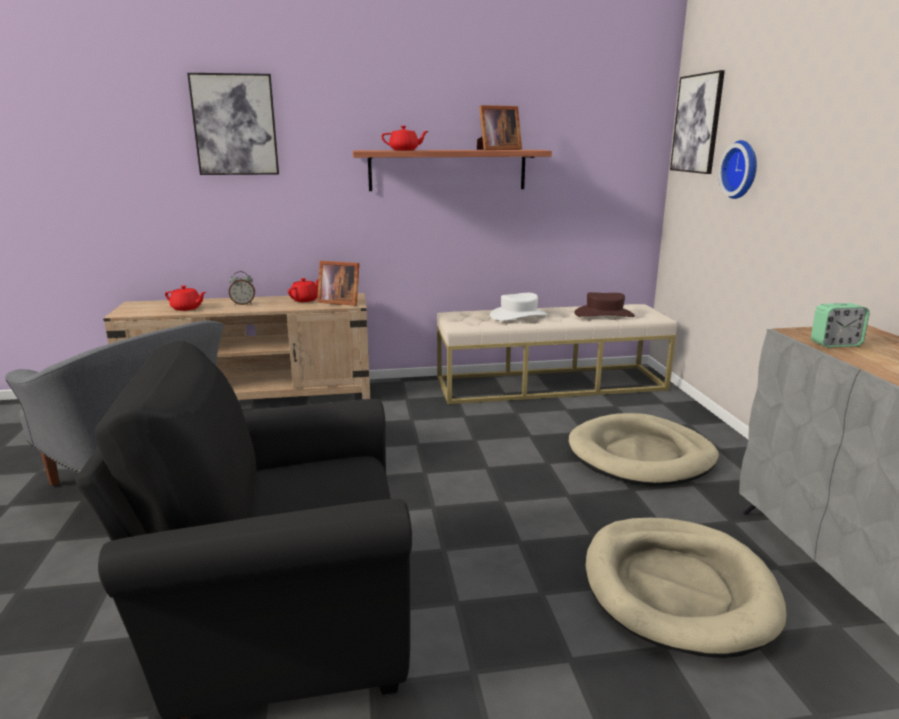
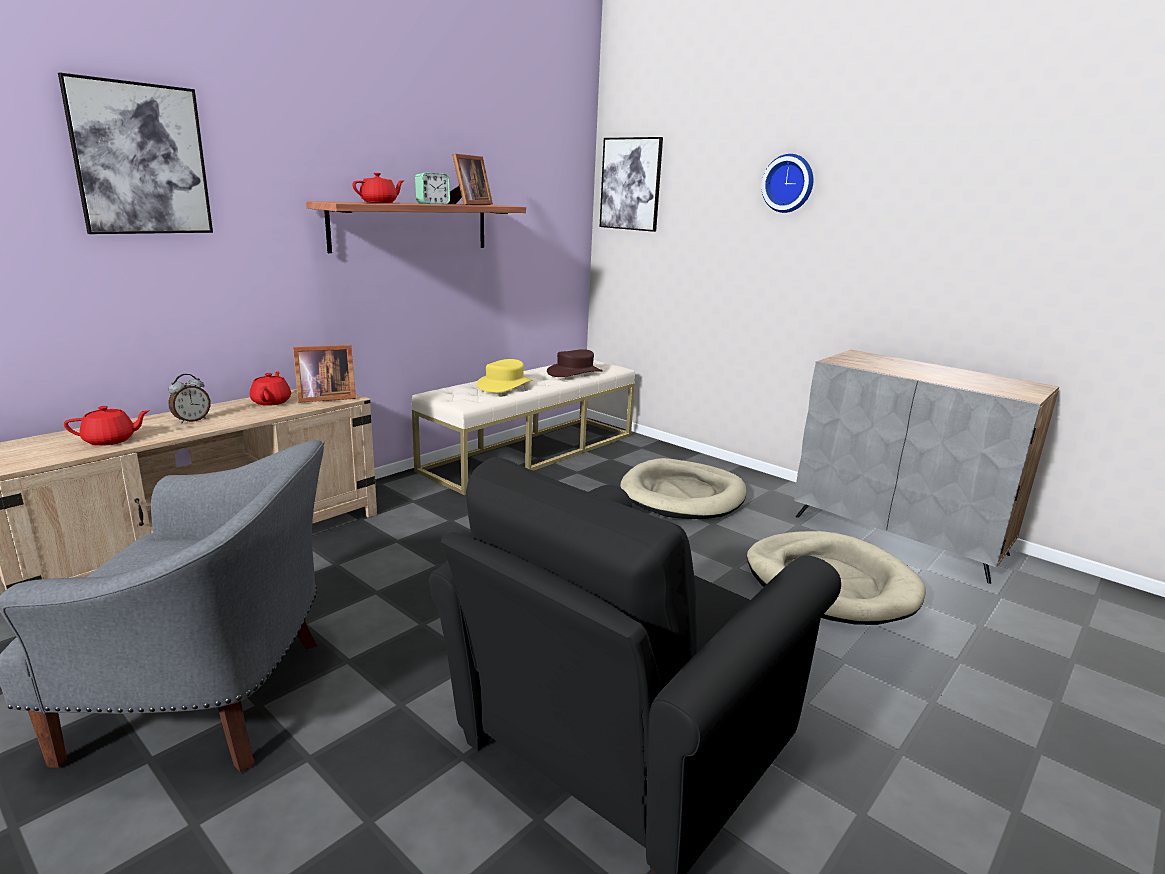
camera: 40 degrees left, 0 degrees up
white hat [490,293,548,321] -> yellow hat [477,359,532,393]
wall clock [718,140,757,199] -> wall clock moved to [761,154,813,213]
alarm clock [811,303,870,347] -> alarm clock moved to [415,173,450,205]

